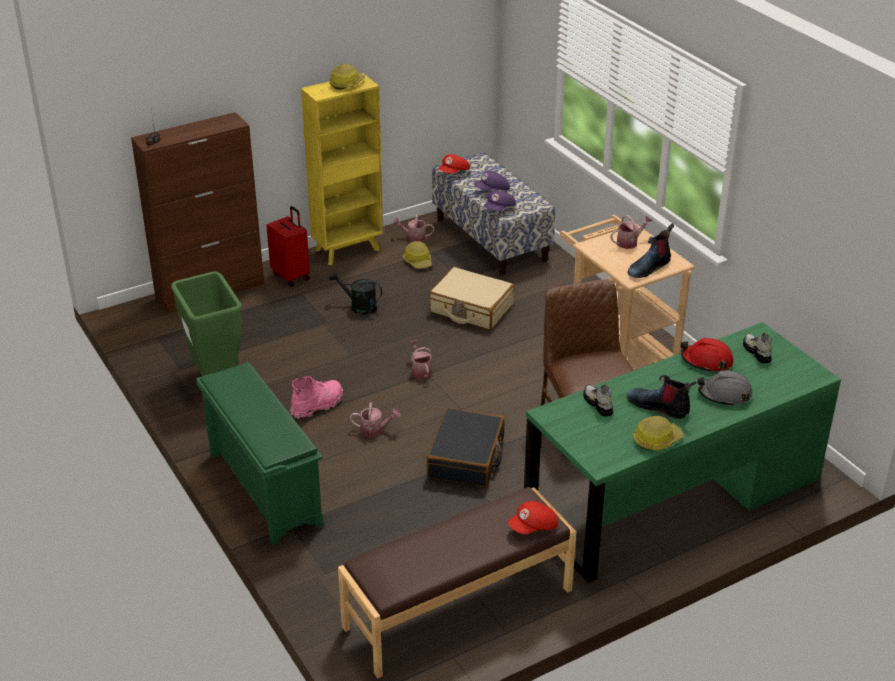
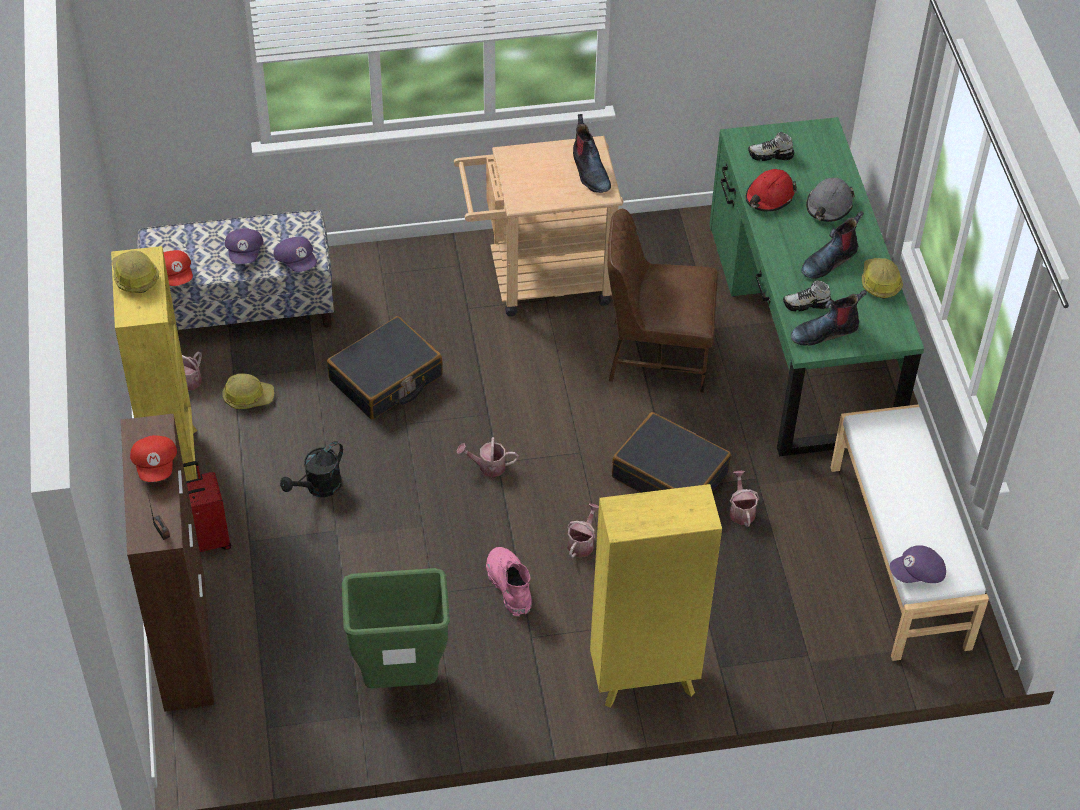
camera: 70 degrees left, 15 degrees up
green shoe rack [196,362,323,545] -> yellow bookcase [590,484,722,708]
brown bench [338,487,576,678] -> white bench [831,404,989,661]
beige suitcase [429,267,514,330] -> black suitcase [327,316,443,419]
red cap [508,501,558,534] -> red cap moved to [130,435,177,482]
watering can [610,215,653,249] -> watering can moved to [729,471,759,527]
none -> boot [791,290,867,345]
none -> purple cap [890,545,946,583]

